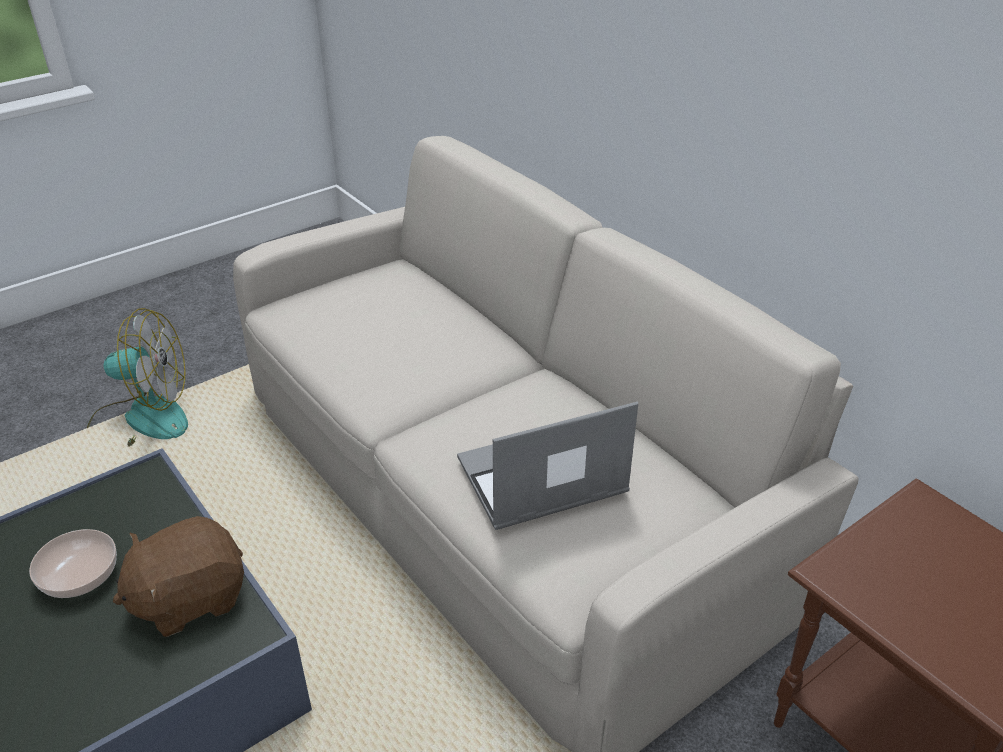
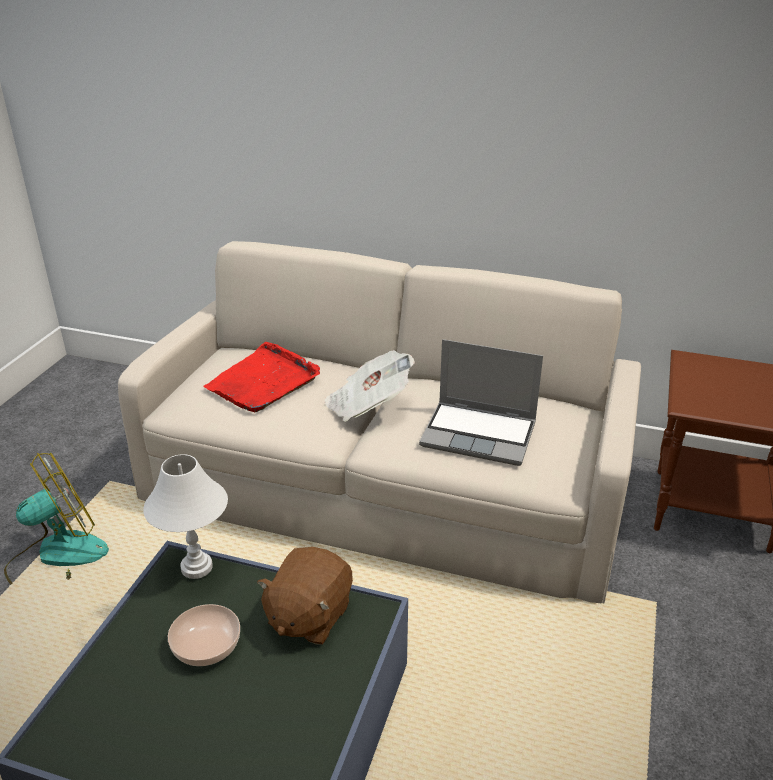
camera: 35 degrees left, 5 degrees down
laptop [457,402,638,530] -> laptop turned 105 degrees counterclockwise [419,339,543,466]
none -> white table lamp [143,454,228,579]
none -> red tray [203,342,320,413]
none -> newspaper [324,350,415,422]

